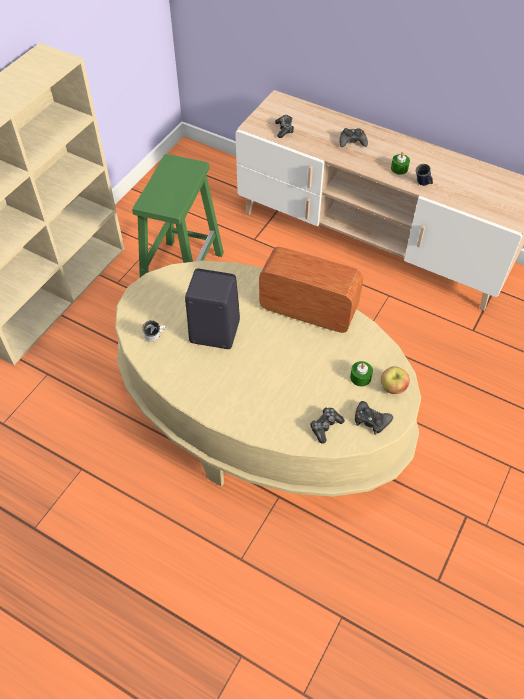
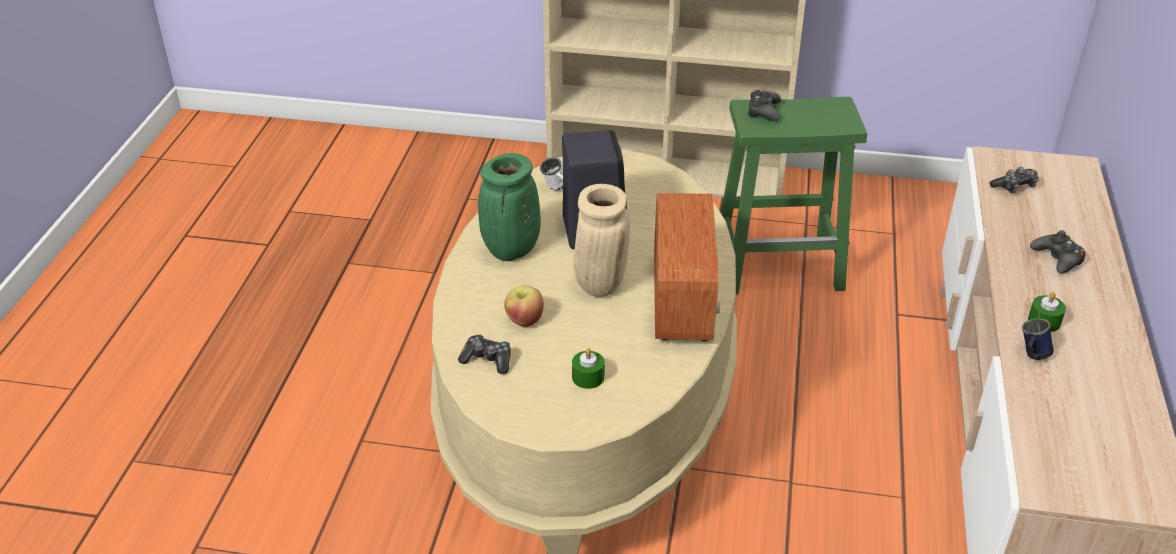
camera: 70 degrees right, 15 degrees down
black game controller [355,401,393,435] -> black game controller moved to [747,90,781,121]
apple [381,366,410,394] -> apple moved to [504,285,544,327]
none -> green vase [478,153,541,261]
none -> beige vase [574,184,630,297]

